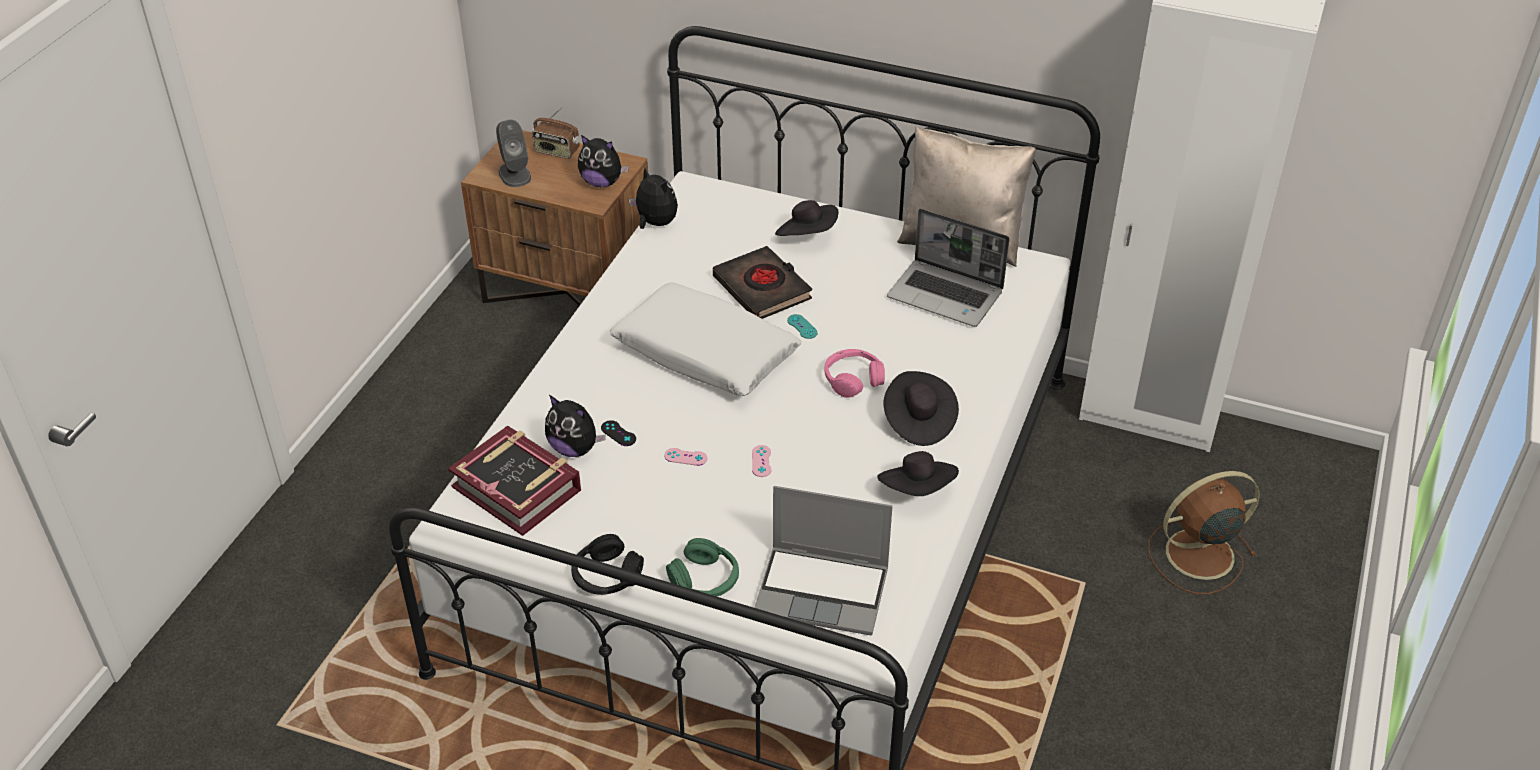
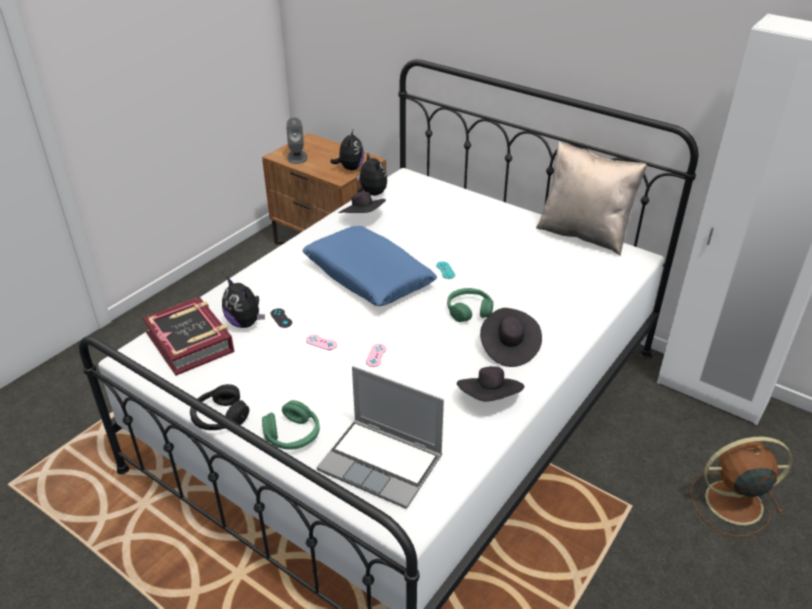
camera: 15 degrees right, 5 degrees down
radio [532,107,579,159] -> none
plush toy [578,135,629,187] -> plush toy turned 120 degrees counterclockwise [330,130,364,170]
white pillow [610,282,802,396] -> blue pillow [303,226,437,306]
black book [713,246,812,319] -> none
black hat [775,200,839,236] -> black hat moved to [338,192,386,213]
pink headphones [824,349,885,398] -> green headphones [447,288,493,322]
laptop [887,208,1010,327] -> none

